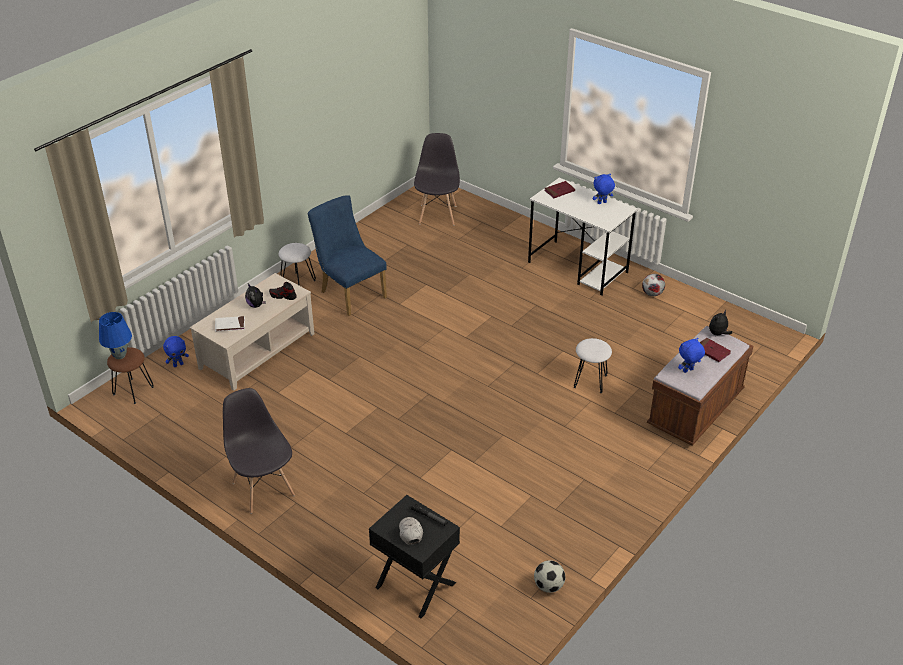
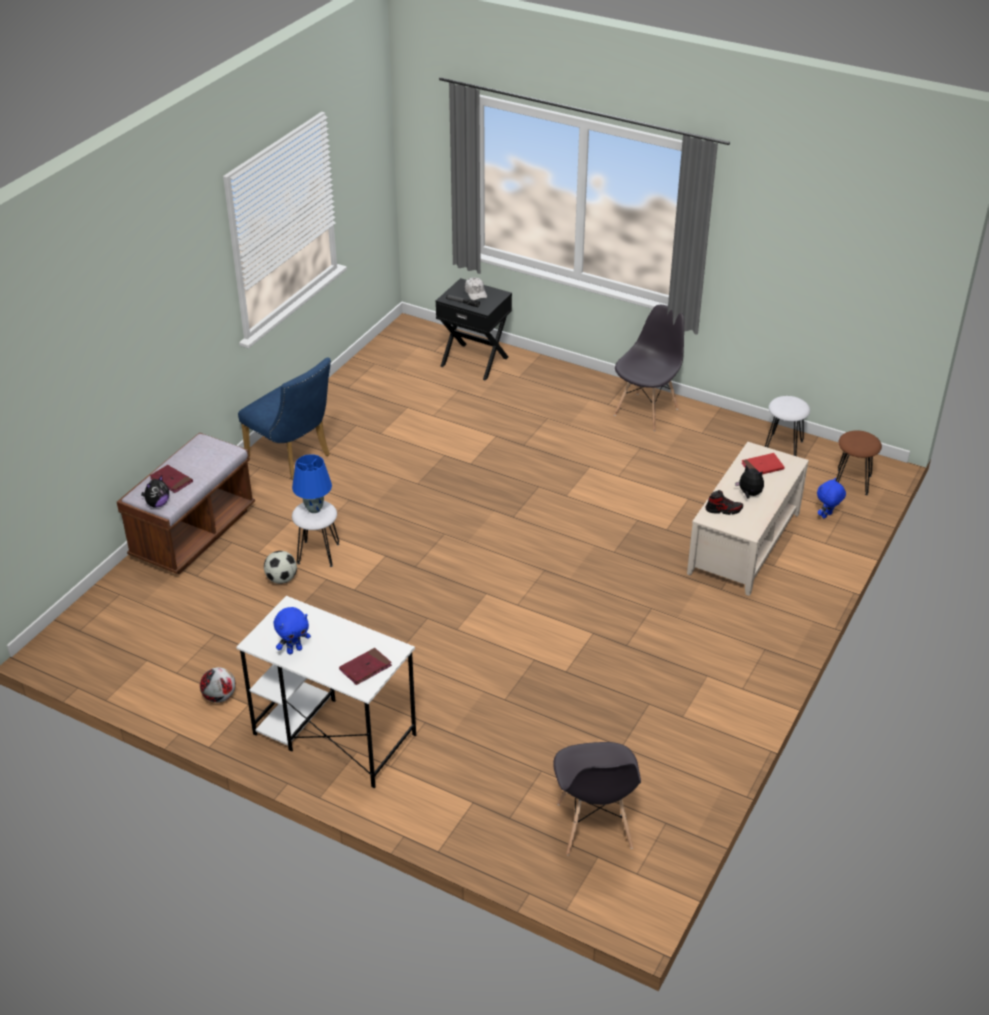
camera: 170 degrees right, 0 degrees up
blue table lamp [99,312,132,359] -> blue table lamp moved to [292,454,332,513]
white book [215,316,245,332] -> red book [742,453,785,474]
grey chair [223,388,295,514] -> grey chair turned 105 degrees counterclockwise [614,305,684,431]
white stool [279,243,316,286] -> white stool moved to [765,396,810,456]
blue chair [308,195,387,316] -> blue chair moved to [238,358,331,480]
football [534,560,565,593] -> football moved to [264,551,297,584]
blue plush toy [678,338,705,373] -> none

